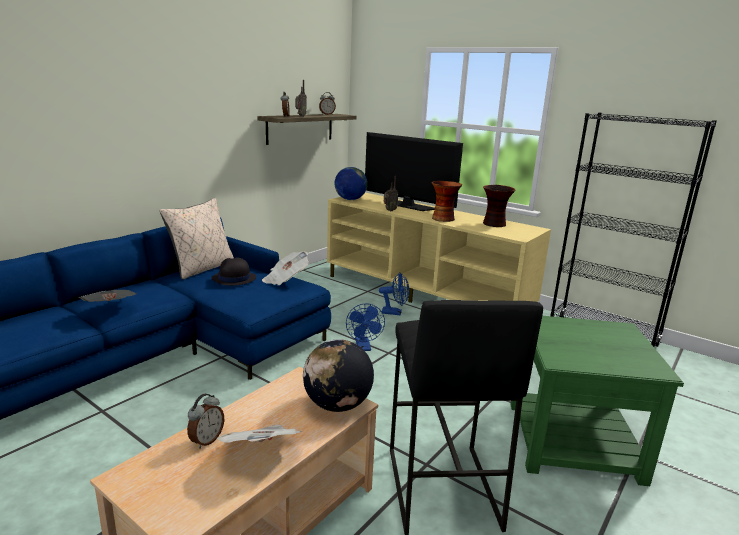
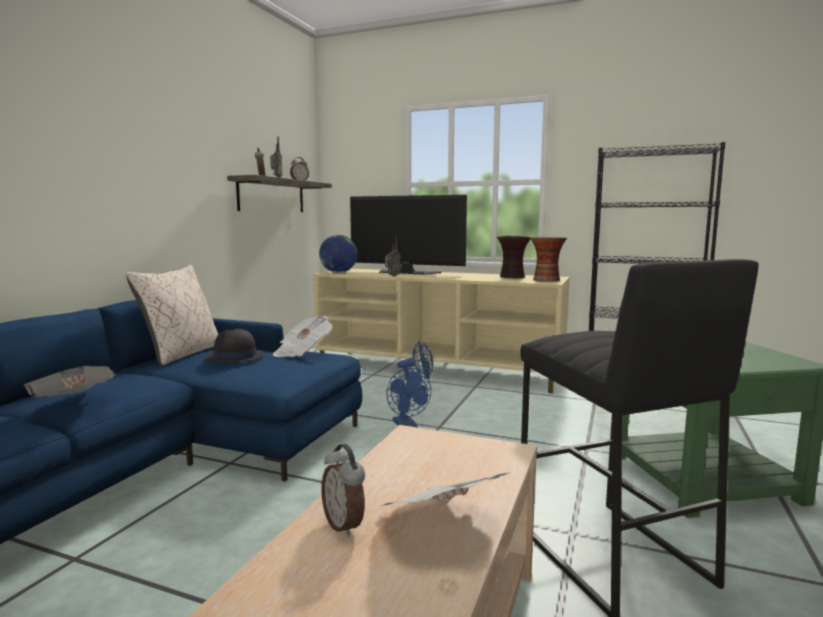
camera: 15 degrees left, 10 degrees down
alarm clock [187,394,224,449] -> alarm clock turned 135 degrees clockwise [321,444,365,537]
globe [303,339,374,412] -> none
vase [432,181,462,222] -> vase moved to [530,237,567,282]

